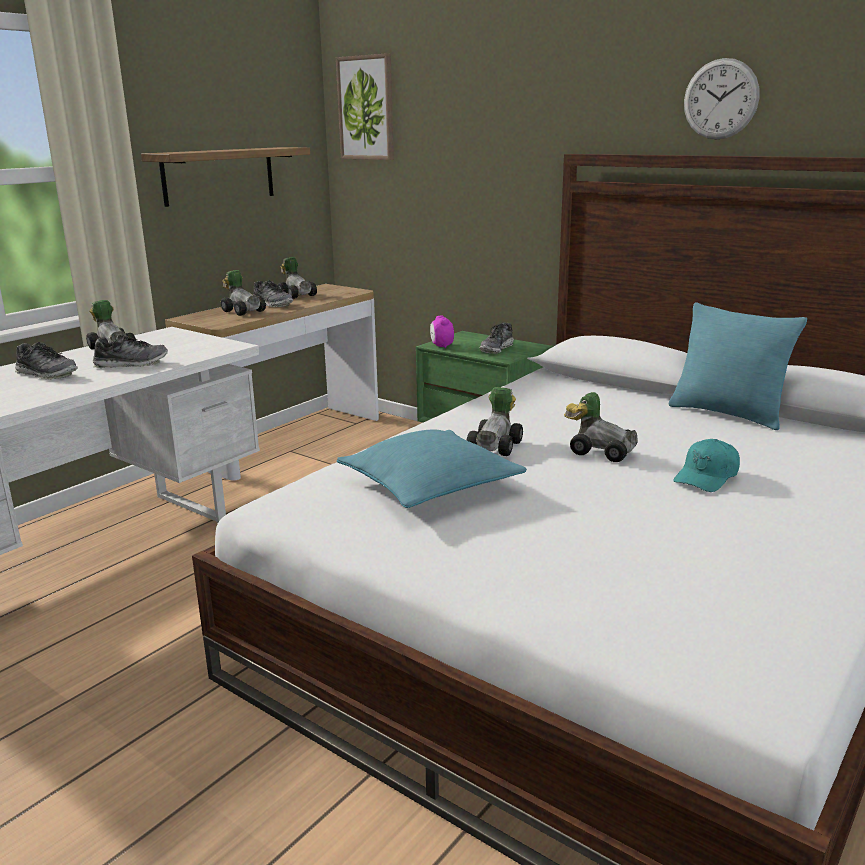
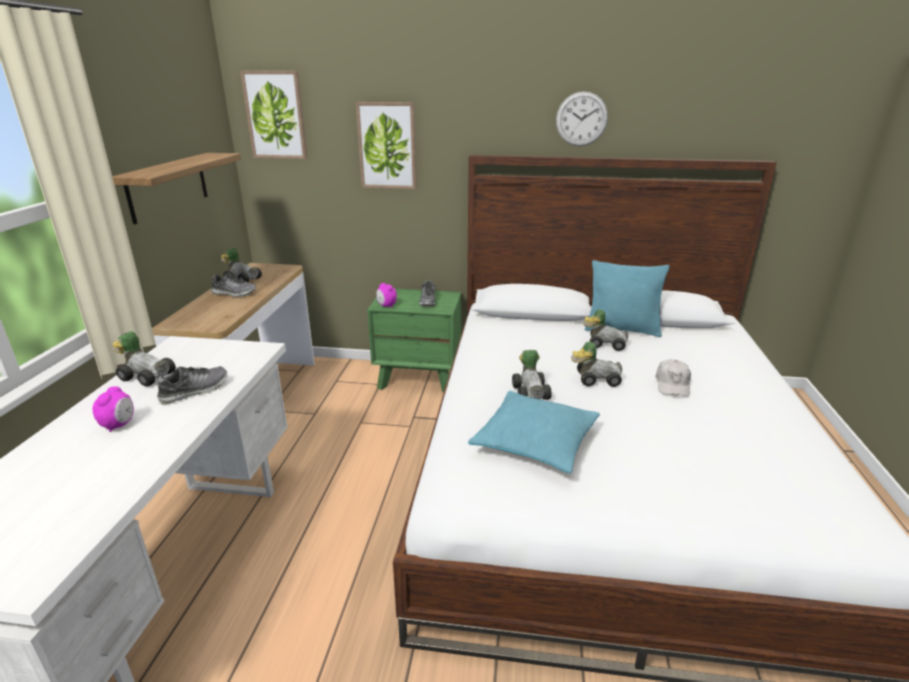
camera: 30 degrees left, 5 degrees up
shoe [15,342,78,379] -> alarm clock [92,387,134,432]
toy car [221,270,266,316] -> toy car moved to [583,309,628,351]
turquoise cap [673,439,740,492] -> white cap [655,359,691,397]
none -> picture [356,102,417,189]

